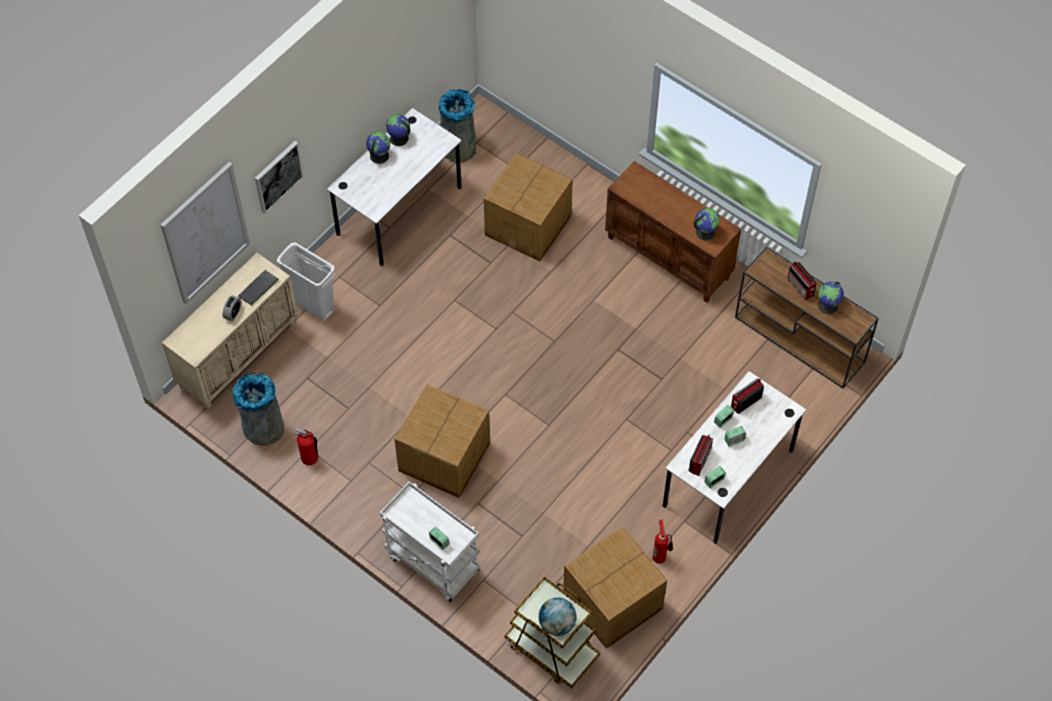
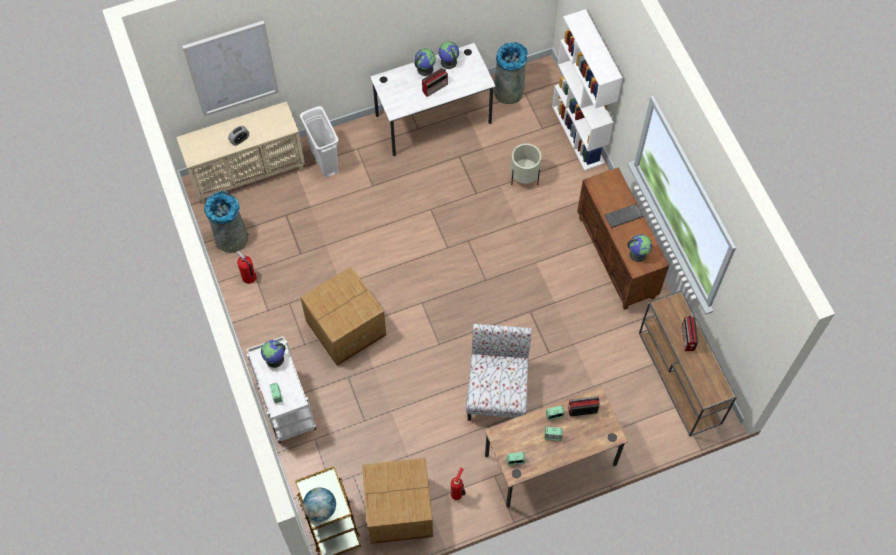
camera: 30 degrees right, 5 degrees up
keyboard [238,270,279,306] -> keyboard moved to [605,204,643,228]
picture [255,141,304,214] -> none
cardboard box [484,153,573,262] -> beige planter [511,143,542,185]
white desk [663,371,806,544] -> brown desk [484,386,628,508]
radio [689,435,713,476] -> radio moved to [422,68,448,97]
globe [818,282,844,314] -> globe moved to [261,340,286,368]
none -> chair [466,324,532,421]
none -> white bookcase [552,9,623,171]

